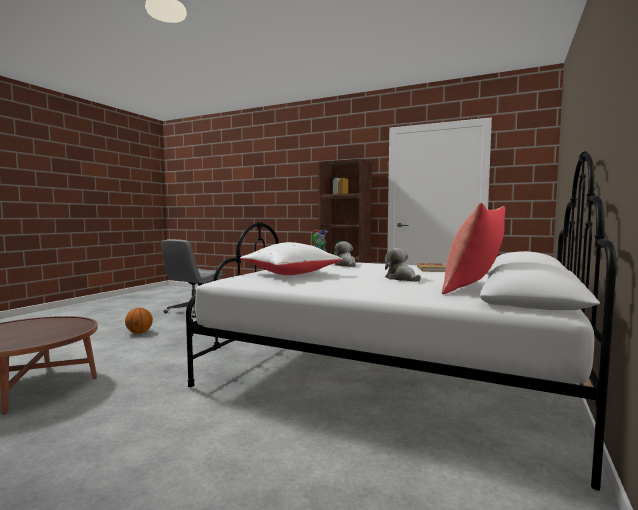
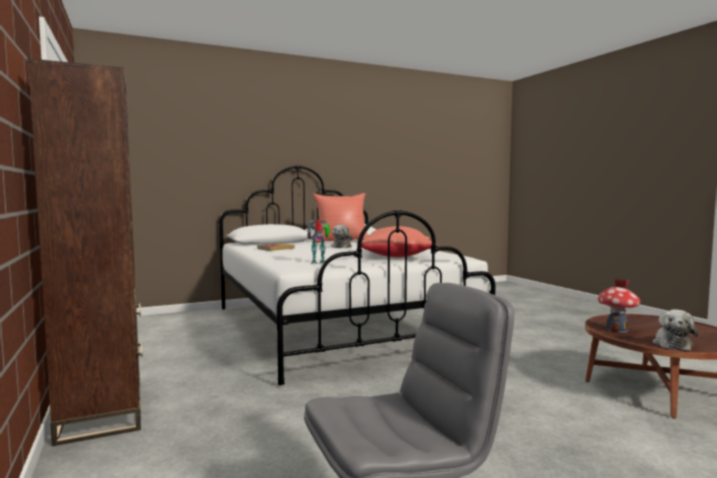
camera: 140 degrees left, 0 degrees up
basketball [125,308,153,334] -> none
white pillow [240,242,342,275] -> red pillow [361,226,438,257]
plush toy [333,241,356,267] -> plush toy moved to [652,309,698,351]
none -> toy house [598,279,640,333]

